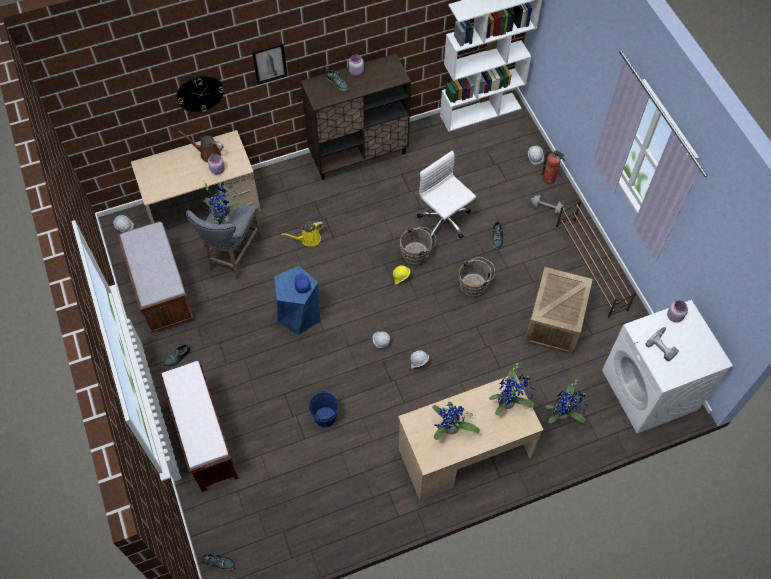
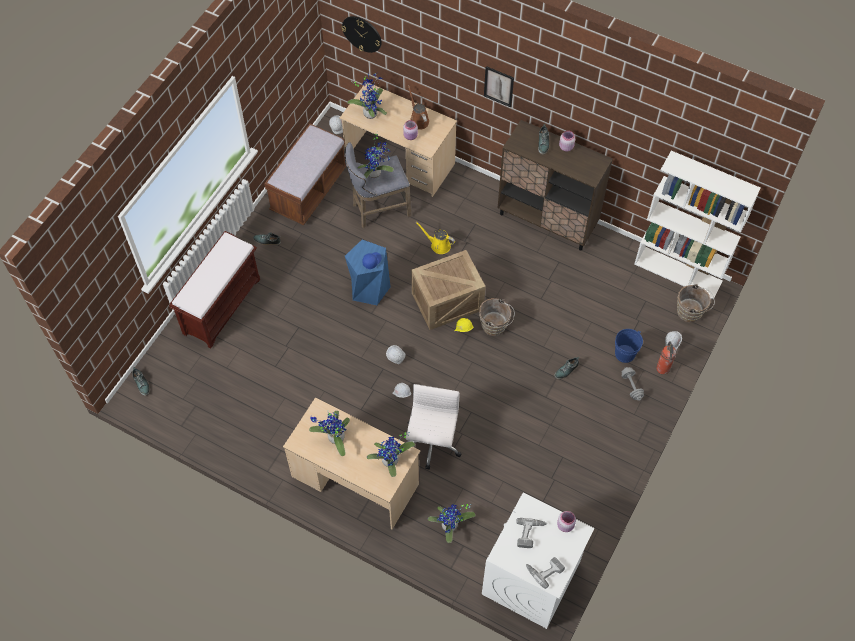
camera: 50 degrees right, 0 degrees up
wall clock [176,75,224,112] -> wall clock moved to [342,16,382,53]
blue bucket [309,390,339,428] -> blue bucket moved to [615,329,643,363]
white office chair [417,151,476,240] -> white office chair moved to [406,384,462,469]
brown bucket [459,257,495,298] -> brown bucket moved to [677,284,715,323]
crate [525,267,593,355] -> crate moved to [411,250,486,330]
brown shoe rack [556,200,636,318] -> none
none -> potted plant [348,72,387,119]
none -> power drill [526,557,565,589]

